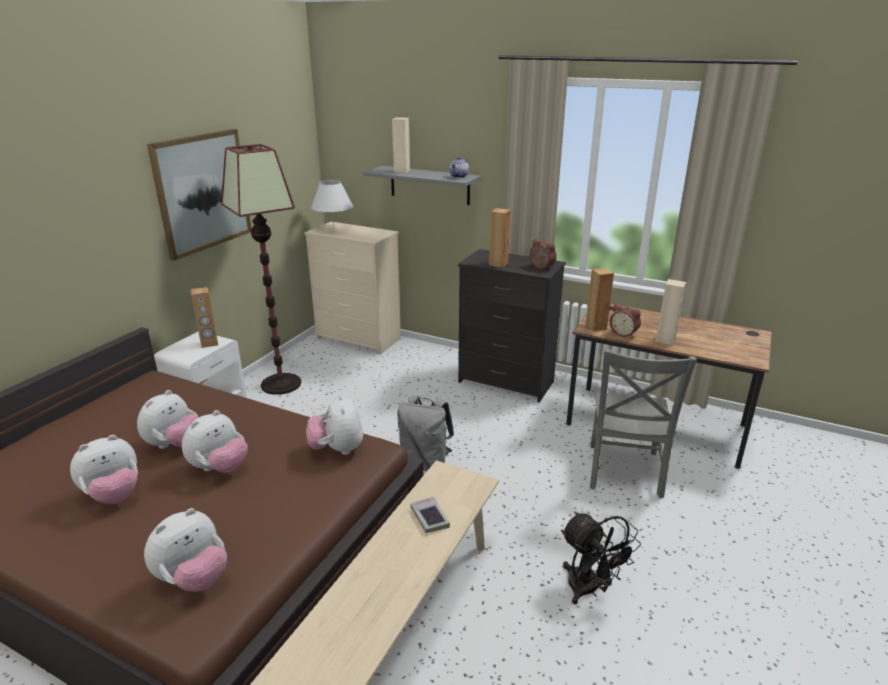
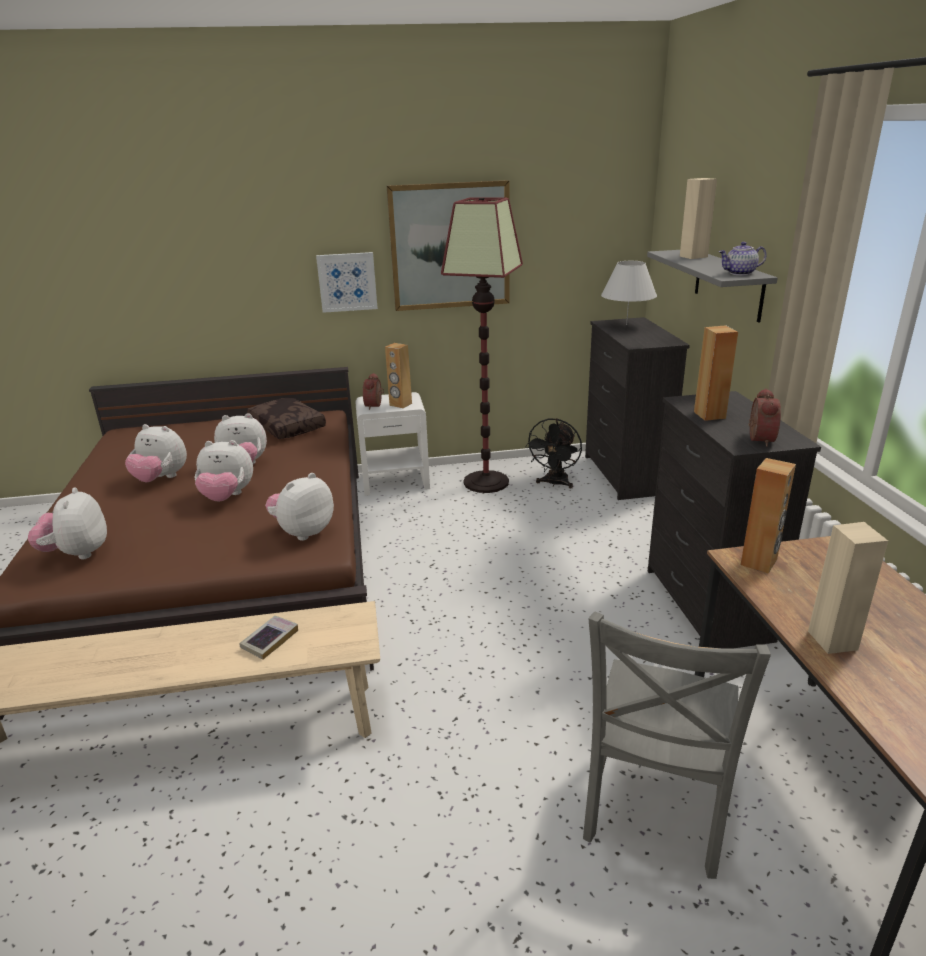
camera: 55 degrees right, 0 degrees up
plush toy [144,508,227,592] -> plush toy turned 75 degrees clockwise [28,488,107,559]
beige dresser [304,222,401,355] -> black dresser [585,317,690,500]
grey backpack [397,396,454,471] -> none
black fan [561,512,641,605] -> black fan moved to [525,418,582,488]
grey chair [590,349,697,498] -> grey chair turned 45 degrees counterclockwise [583,612,771,879]
alarm clock [610,304,641,338] -> alarm clock moved to [363,373,384,410]
none -> brown pillow [247,397,326,439]
none -> picture [316,252,378,313]

